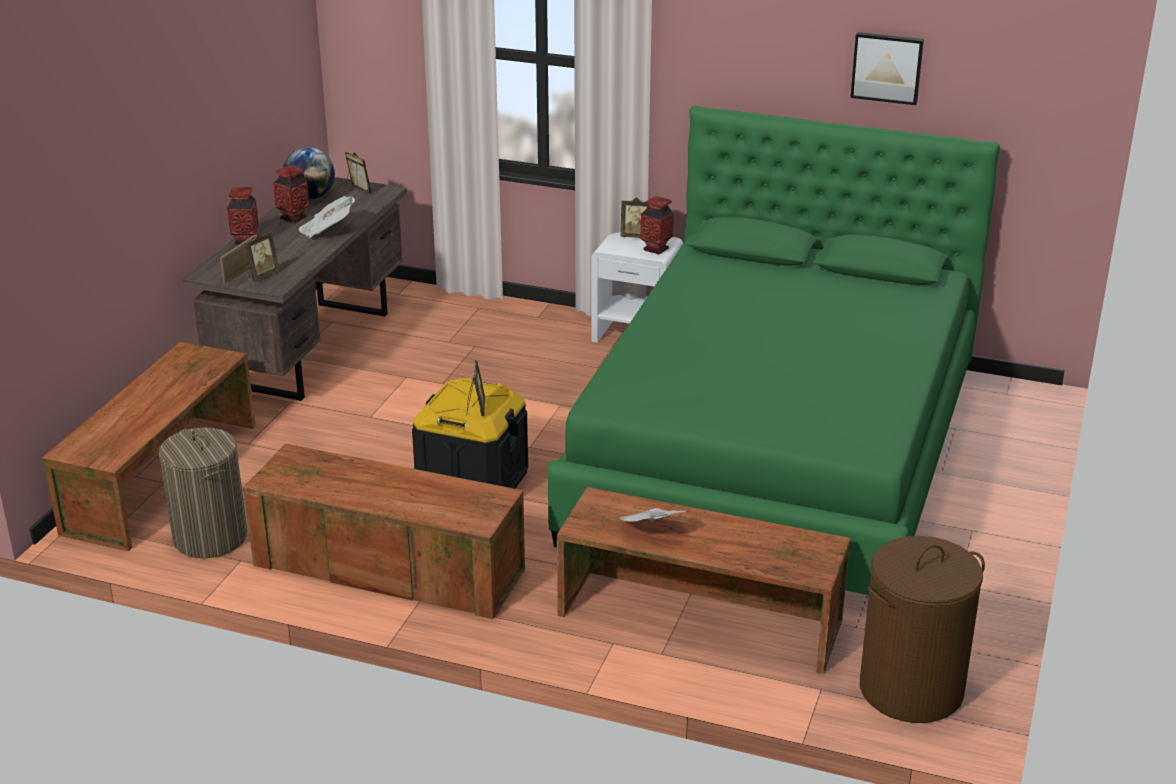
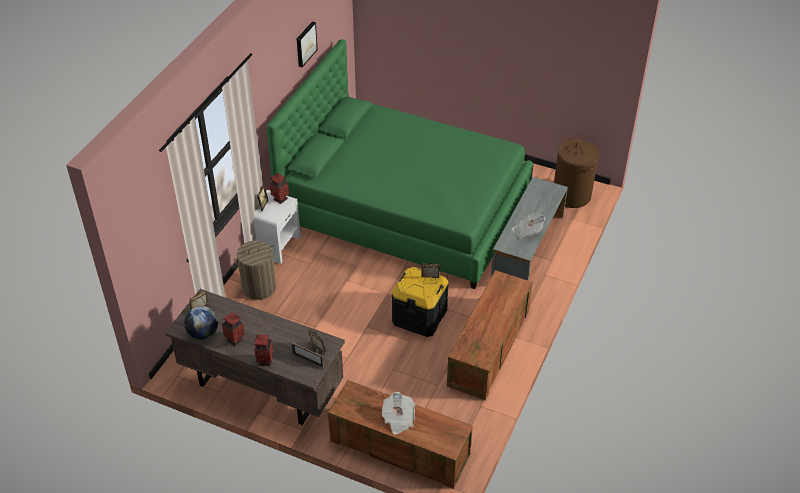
camera: 85 degrees left, 15 degrees up
laundry basket [159,427,247,558] -> laundry basket moved to [234,240,276,300]
newspaper [299,196,355,238] -> newspaper moved to [381,392,415,435]
brown bench [557,487,851,674] -> grey bench [491,177,568,280]

